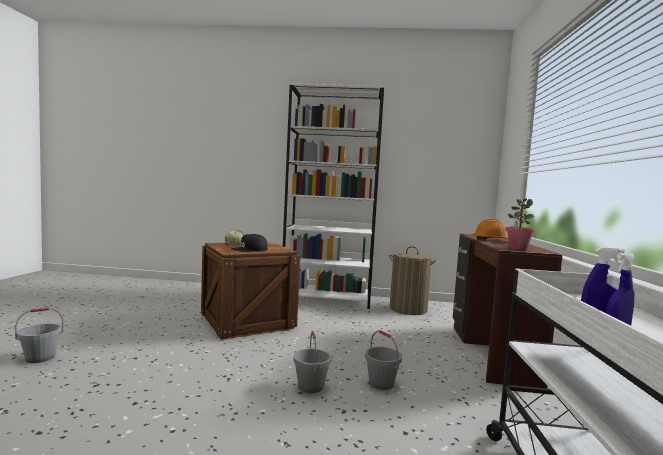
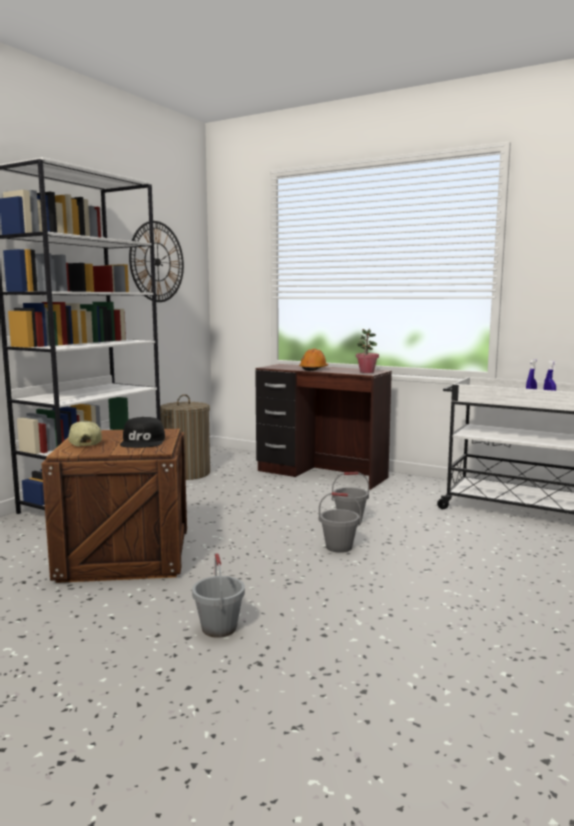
camera: 65 degrees left, 5 degrees up
grey bucket [15,307,64,363] -> grey bucket moved to [192,553,245,638]
none -> wall clock [129,221,184,302]

